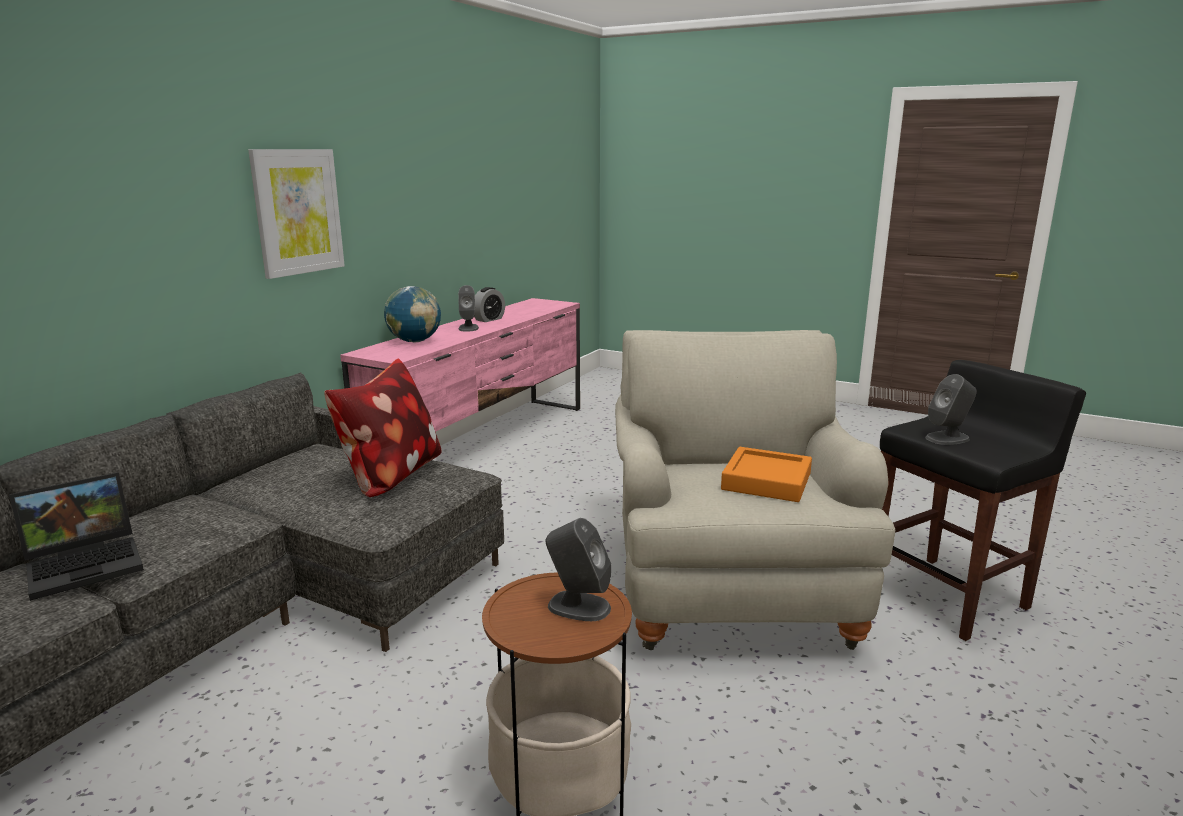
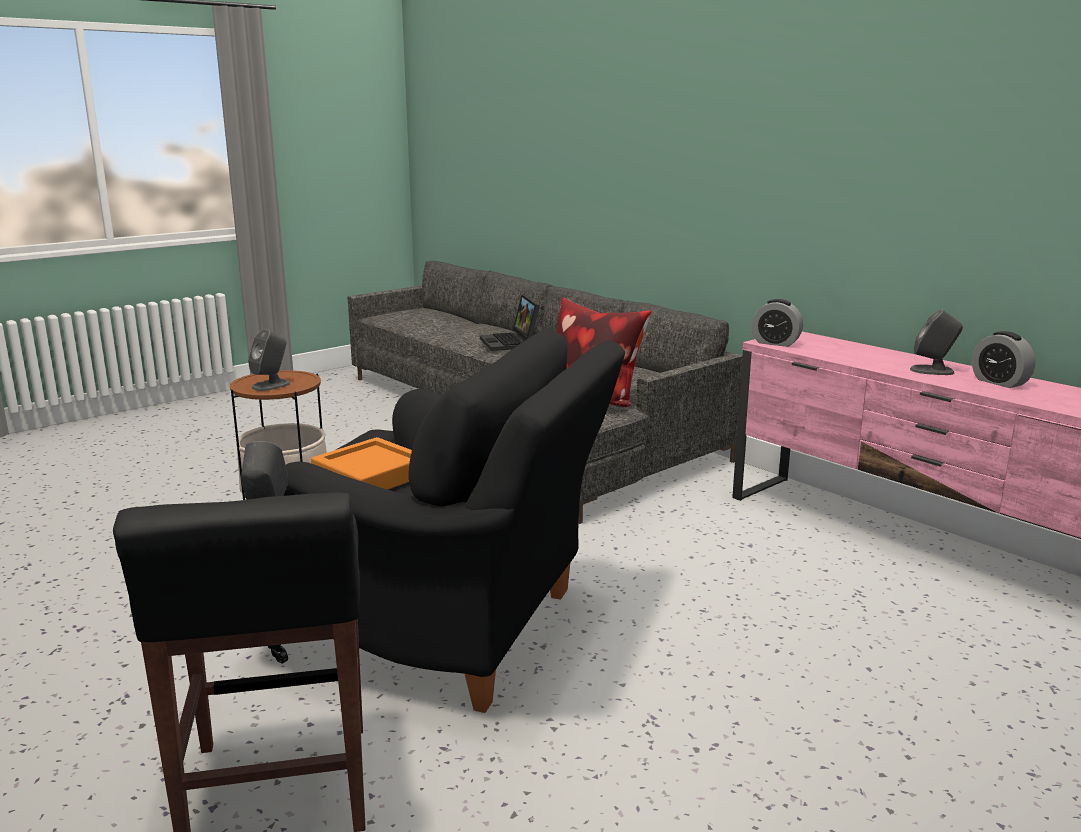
camera: 110 degrees right, 0 degrees up
picture [248,149,345,279] -> none
globe [384,286,441,342] -> none
beige armchair [615,330,895,650] -> black armchair [268,328,625,713]
none -> alarm clock [751,299,803,347]

